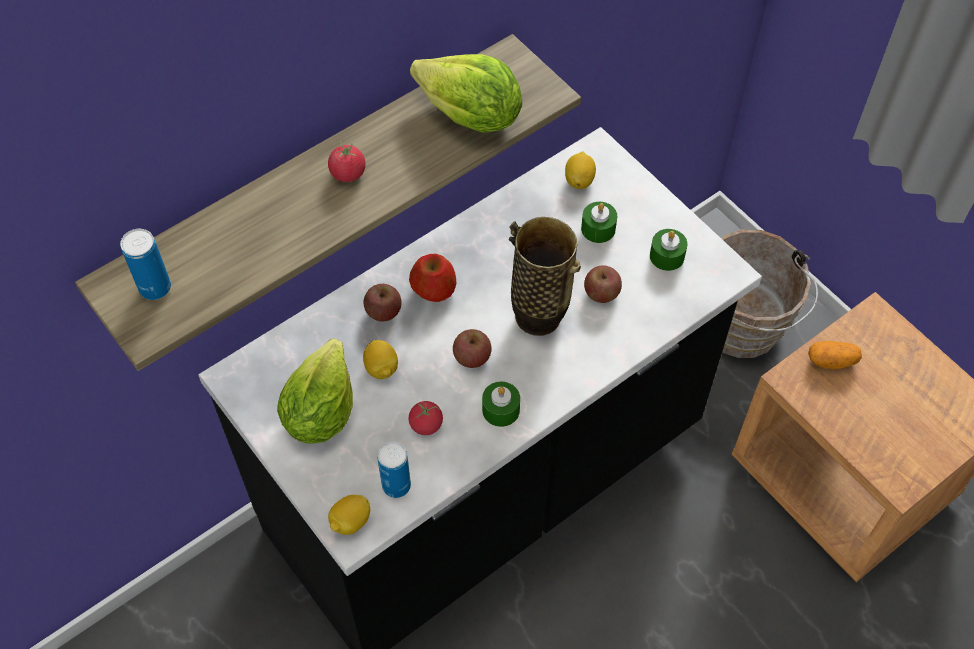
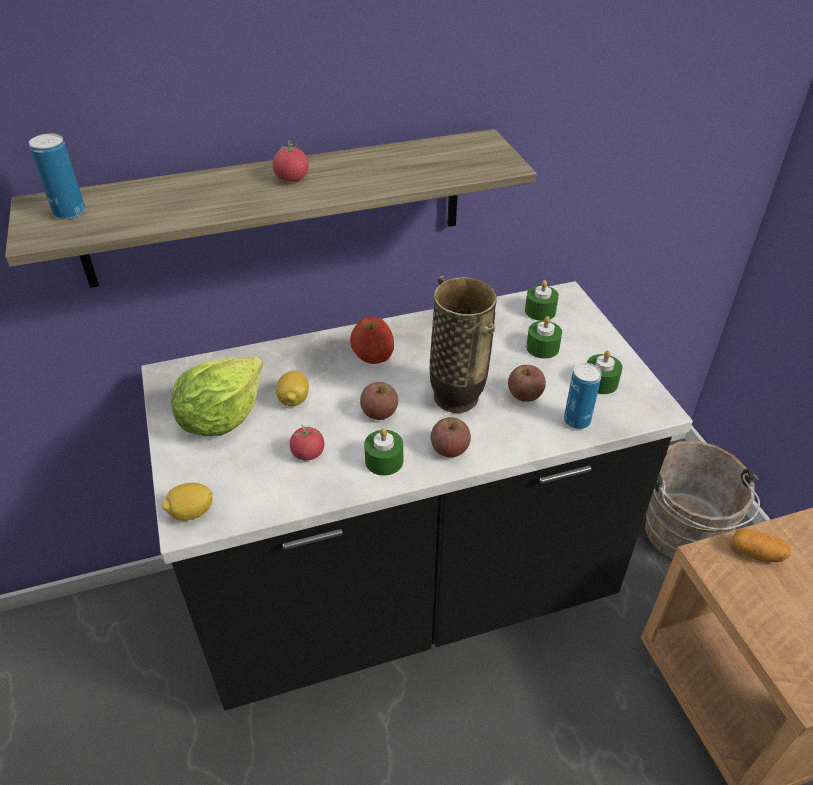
camera: 20 degrees right, 15 degrees down
apple [364,284,402,321] -> apple moved to [431,417,471,457]
can [377,441,411,498] -> can moved to [564,363,602,429]
lettuce [410,54,522,133] -> none
lemon [565,152,596,189] -> green candle [525,280,559,321]

